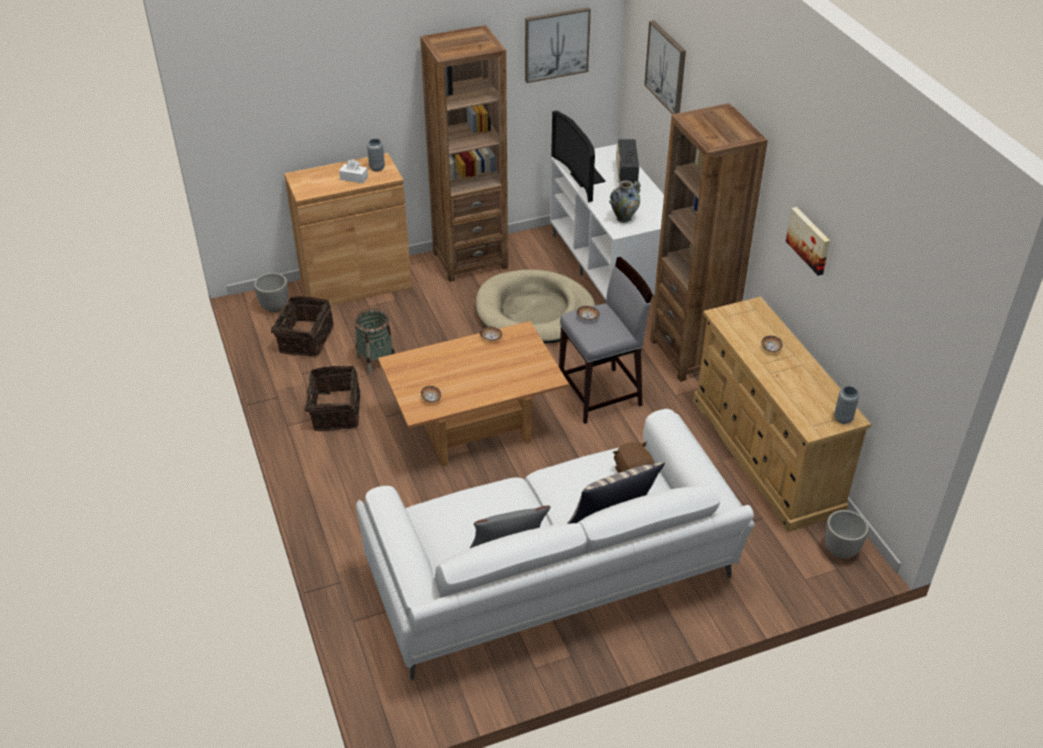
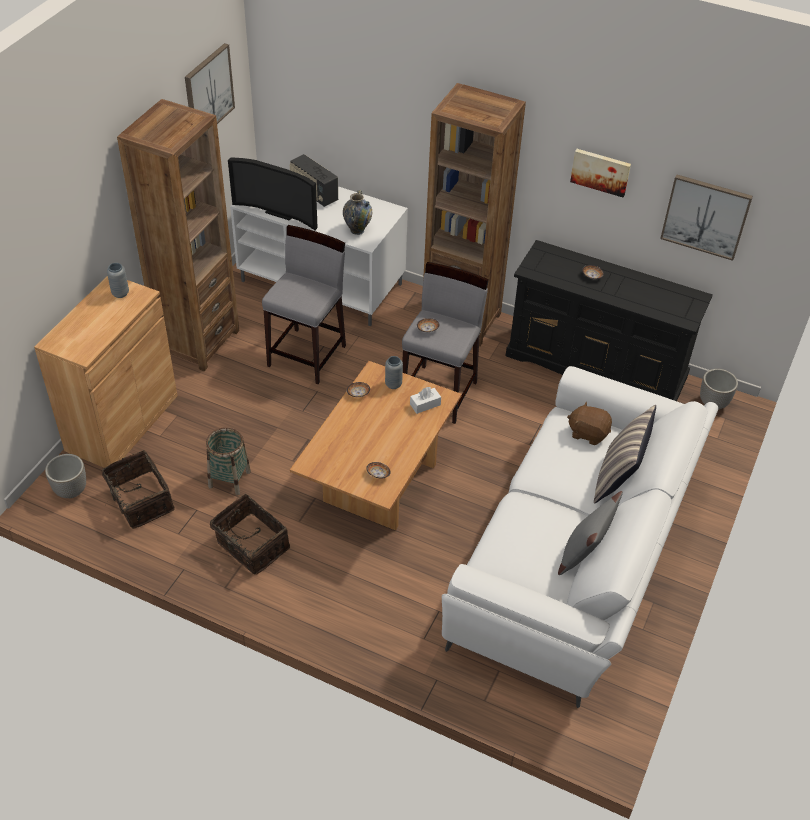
camera: 45 degrees left, 5 degrees up
white tissue box [339,159,368,183] -> white tissue box moved to [410,387,441,414]
beige dog bed [476,270,595,344] -> grey stool [262,225,346,384]
picture [644,20,686,114] -> picture moved to [660,174,753,261]
beige dresser [693,296,871,532] -> black dresser [506,240,713,401]
grey vase [834,386,859,424] -> grey vase moved to [385,356,403,389]

